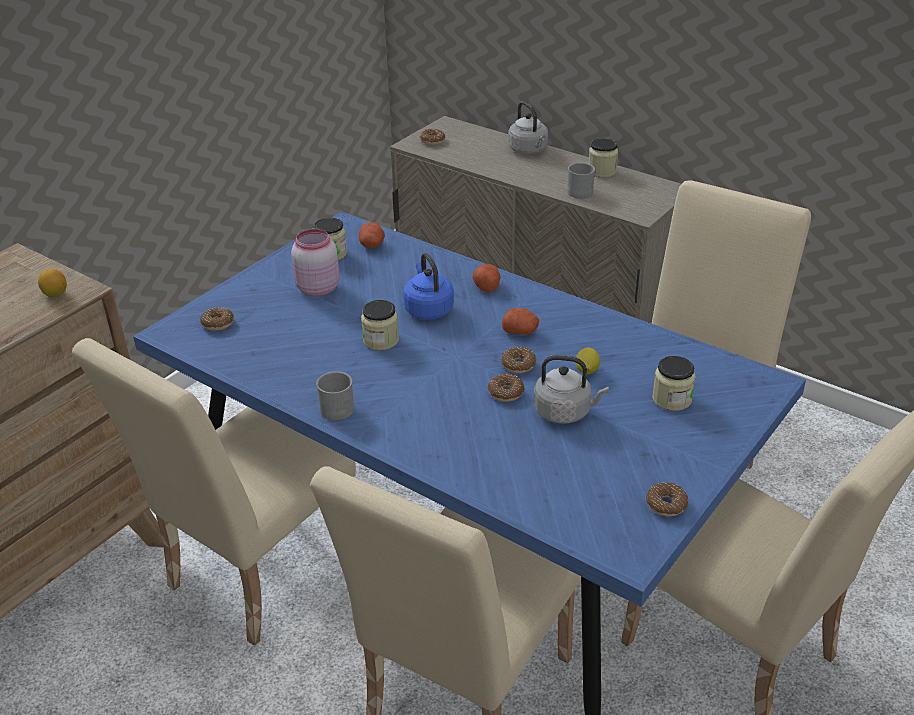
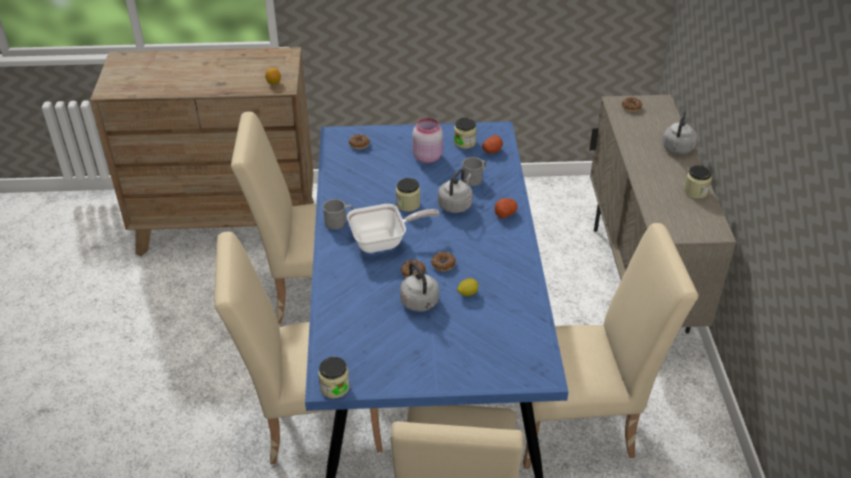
camera: 50 degrees right, 5 degrees up
blue kettle [403,253,454,320] -> grey kettle [438,169,472,213]
potato [502,308,539,335] -> none
grey mug [567,163,595,198] -> grey mug moved to [462,157,486,186]
donut [646,482,688,516] -> none
jar [652,356,696,411] -> jar moved to [318,357,350,398]
none -> frying pan [347,204,439,253]

